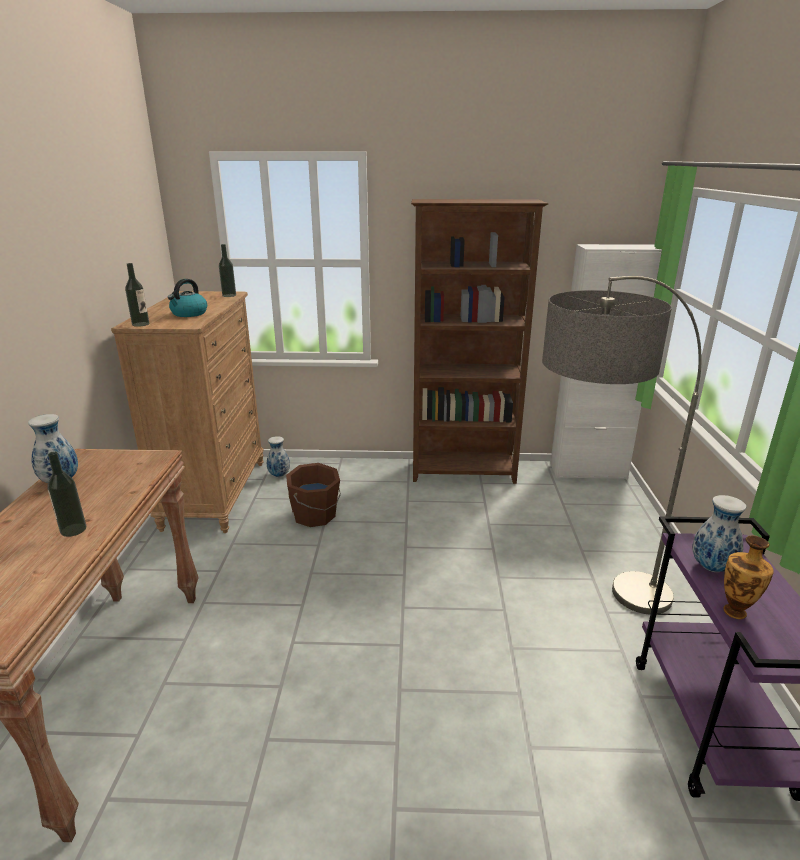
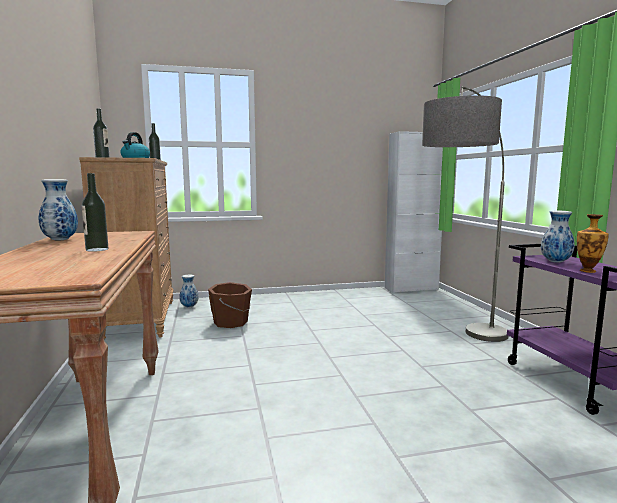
camera: 15 degrees left, 15 degrees down
brown bookcase [411,199,548,484] -> none

